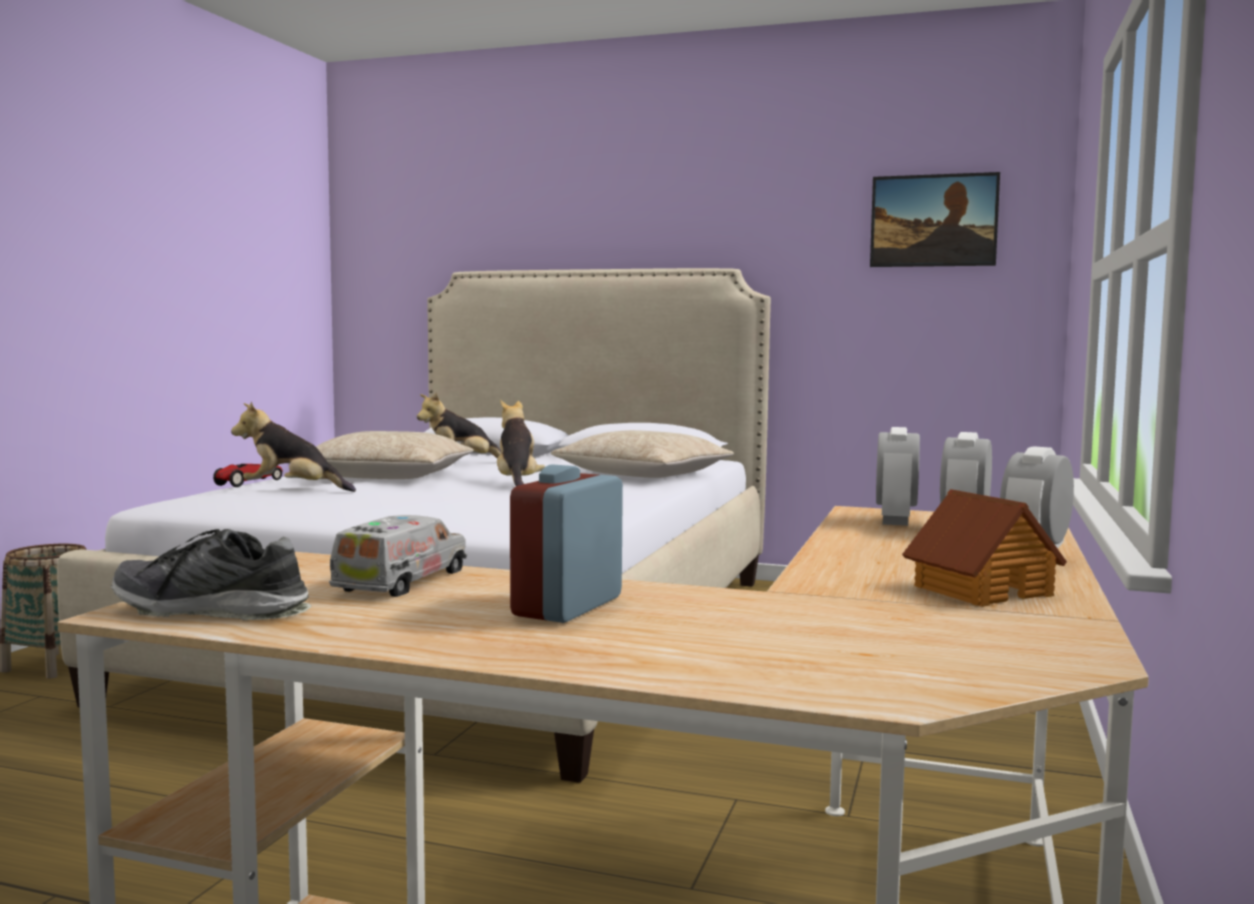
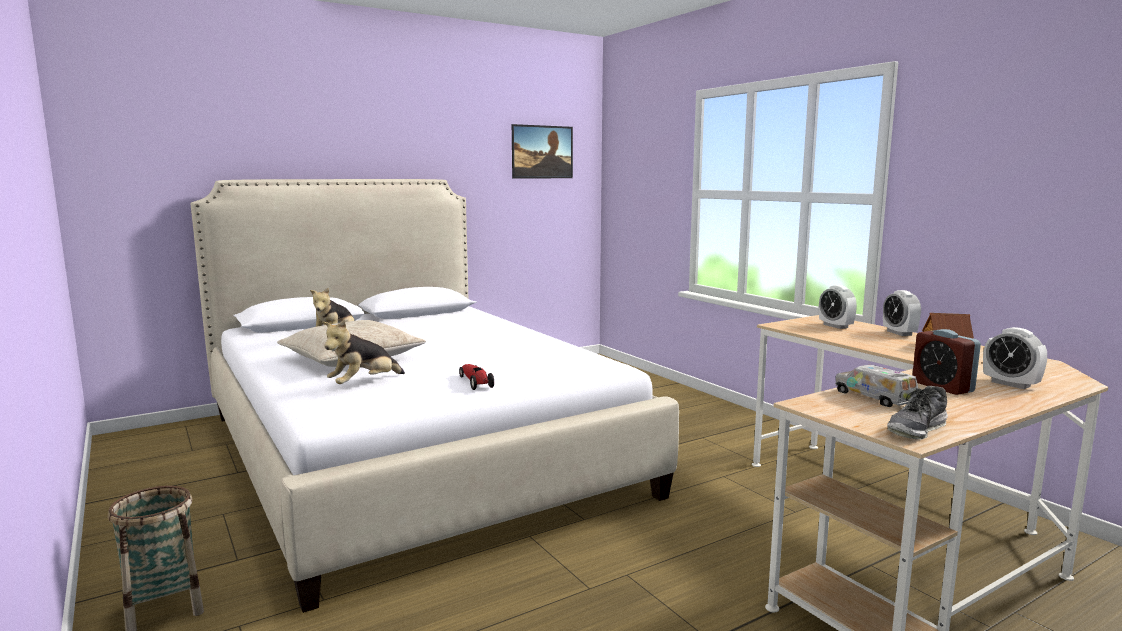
camera: 50 degrees left, 5 degrees up
toy car [213,464,283,487] -> toy car moved to [459,364,494,390]
plush toy [497,399,545,486] -> none
beige pillow [551,430,734,478] -> none
alarm clock [876,427,920,526] -> alarm clock moved to [983,327,1047,389]

